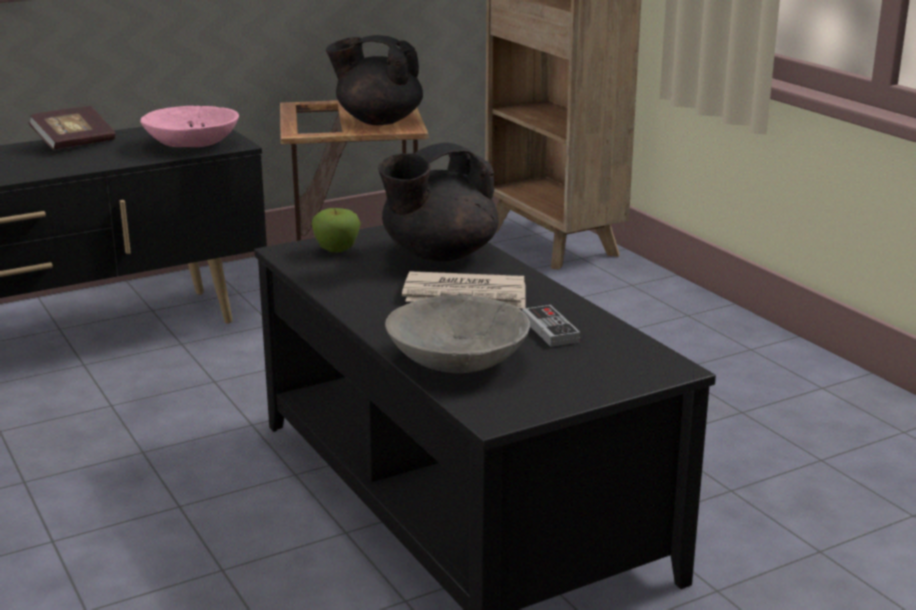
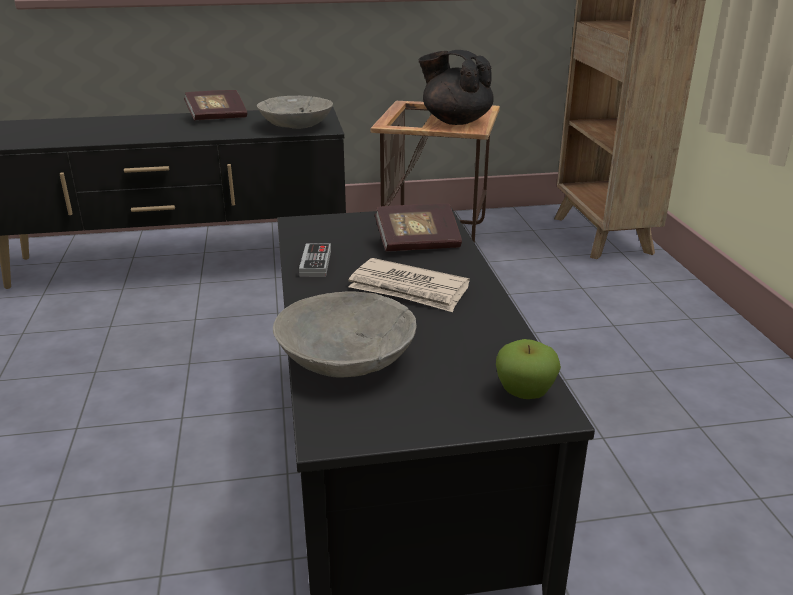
camera: 20 degrees right, 5 degrees up
pink bowl [140,106,239,147] -> grey bowl [257,96,333,129]
apple [312,208,361,252] -> apple moved to [496,339,561,399]
black teapot [378,142,499,262] -> book [375,204,462,252]
game controller [522,305,580,347] -> game controller moved to [299,243,331,277]

